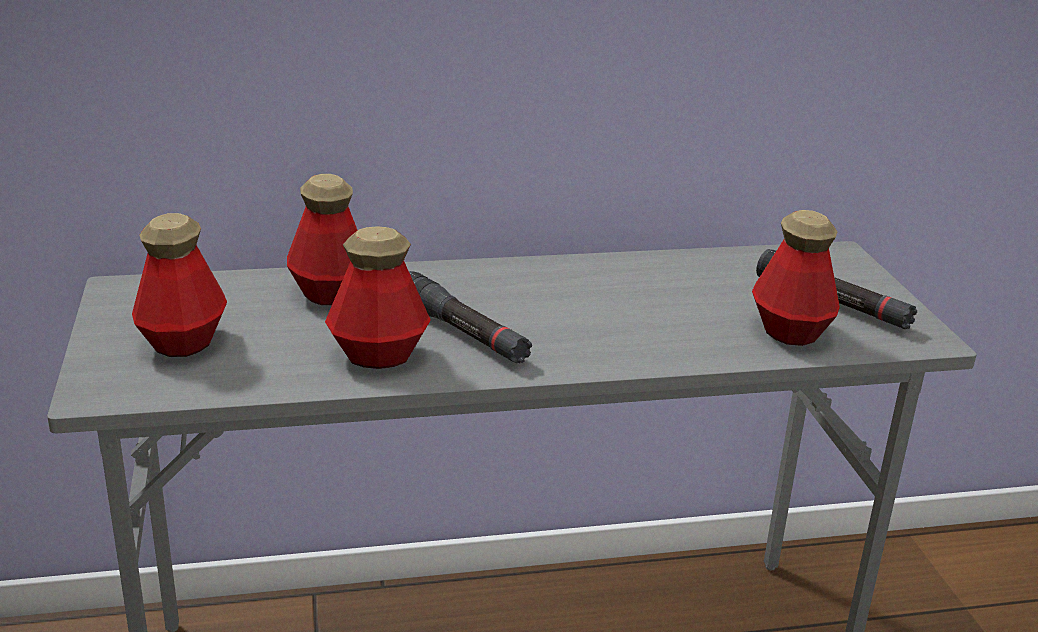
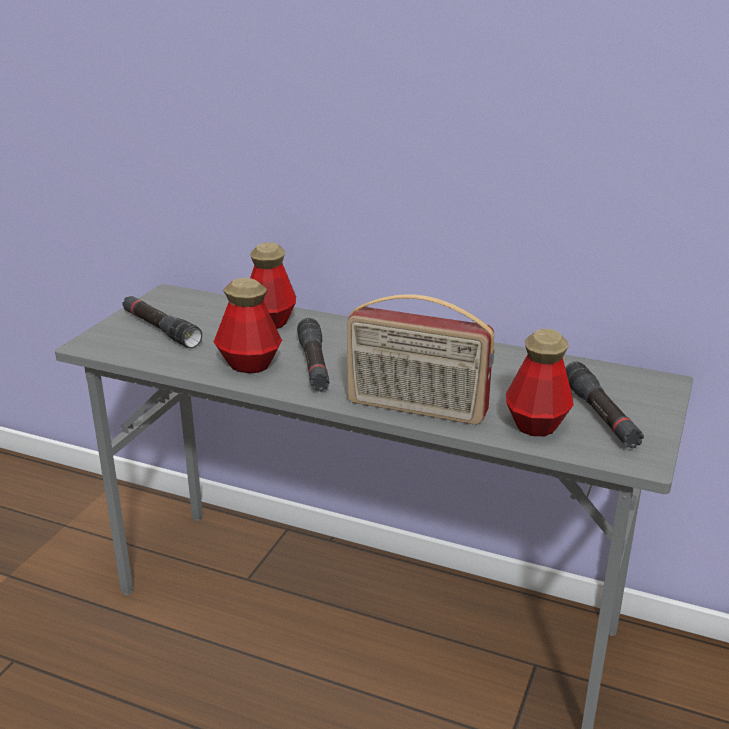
camera: 35 degrees right, 0 degrees up
bottle [132,213,227,357] -> black flashlight [122,296,202,348]
none -> radio [347,294,494,425]

